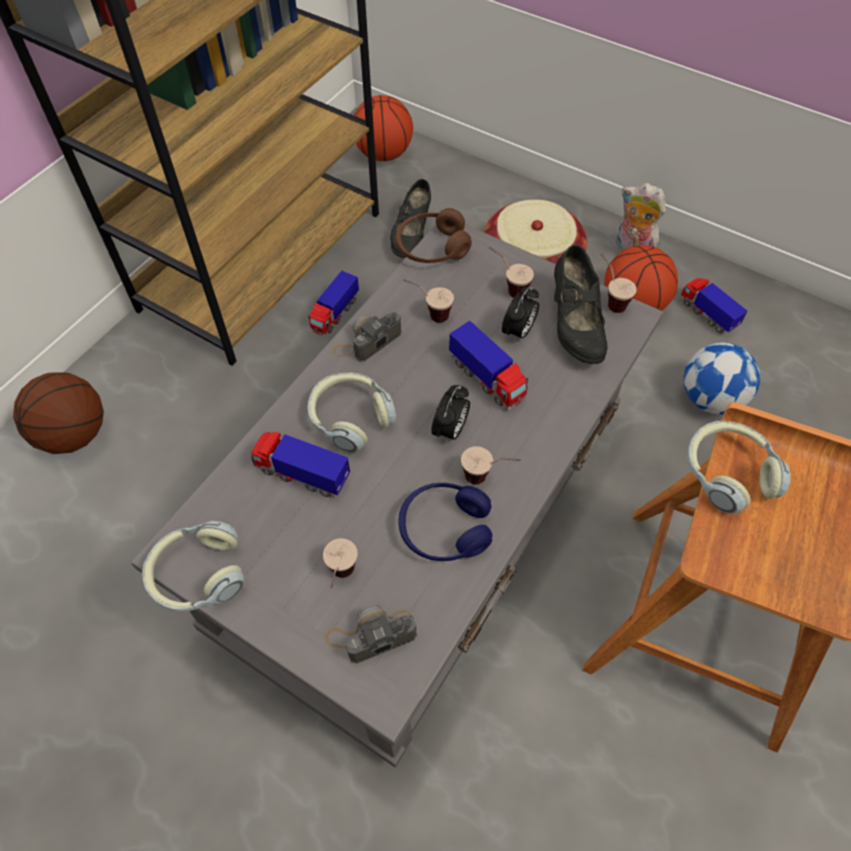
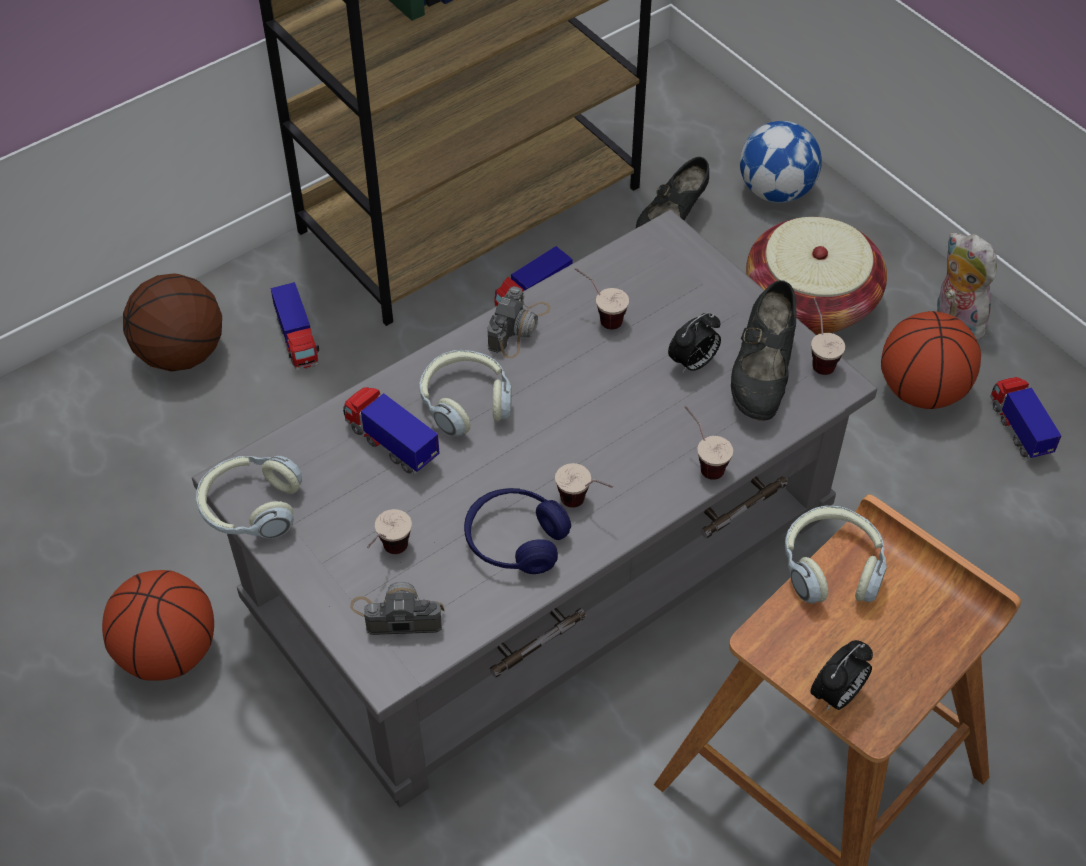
camera: 20 degrees right, 5 degrees down
camera [332,312,402,362] -> camera turned 135 degrees clockwise [487,286,550,358]
basketball [354,95,413,161] -> basketball moved to [102,570,214,681]
brown headphones [396,208,472,263] -> none
alarm clock [431,385,470,444] -> alarm clock moved to [810,640,873,711]
toy truck [449,321,528,410] -> toy truck moved to [271,282,319,370]
cup [489,246,534,298] -> cup moved to [685,406,733,480]
football [683,342,760,415] -> football moved to [740,121,822,203]

